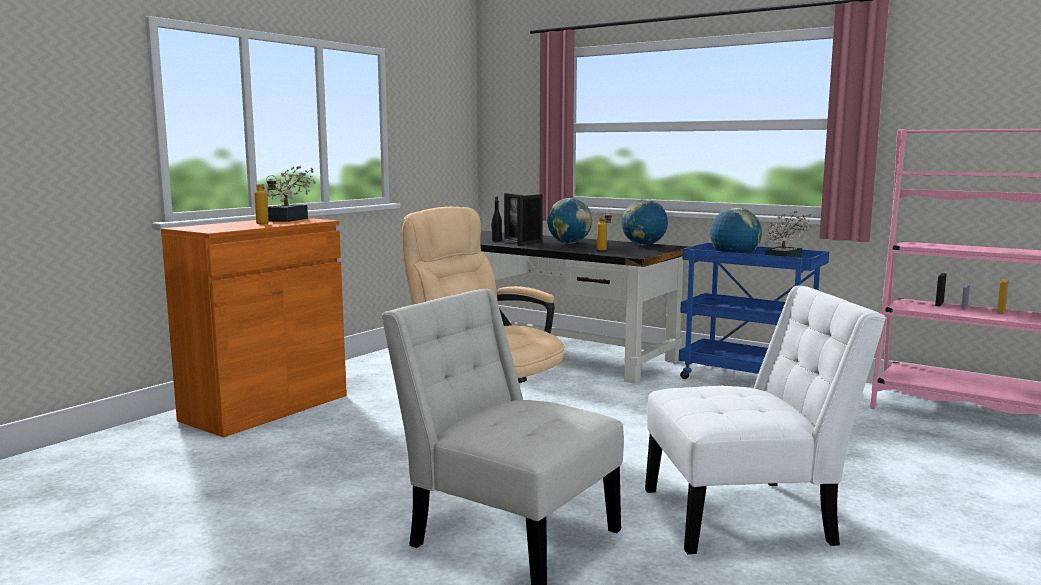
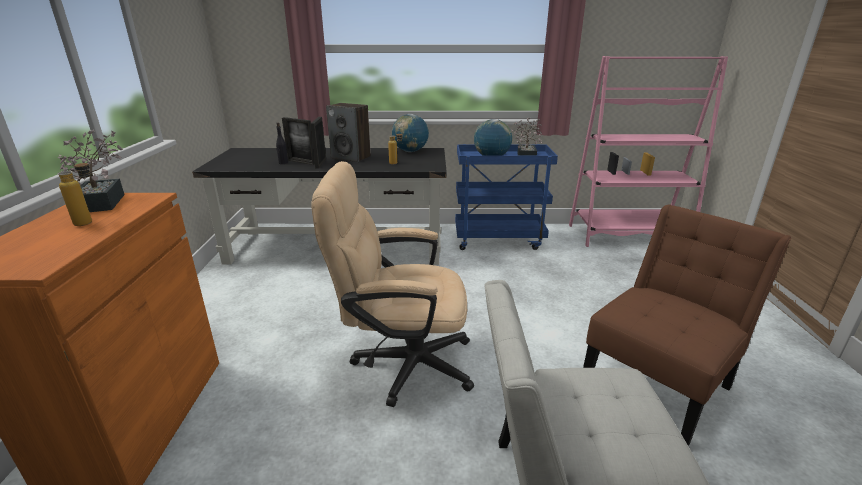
camera: 35 degrees left, 15 degrees up
globe [547,198,592,243] -> speaker [326,103,371,162]
white chair [645,286,886,554] -> brown chair [583,204,791,446]

